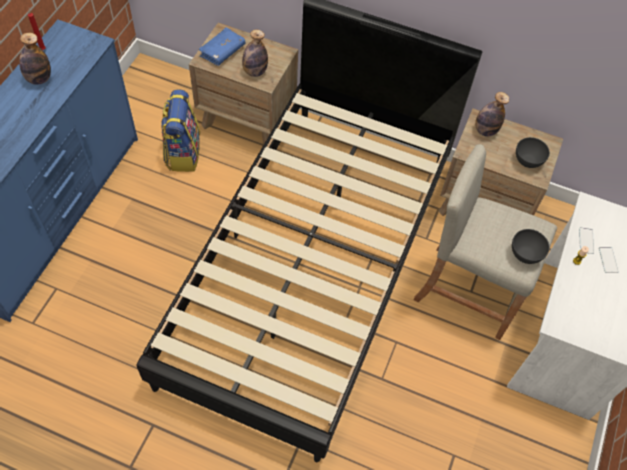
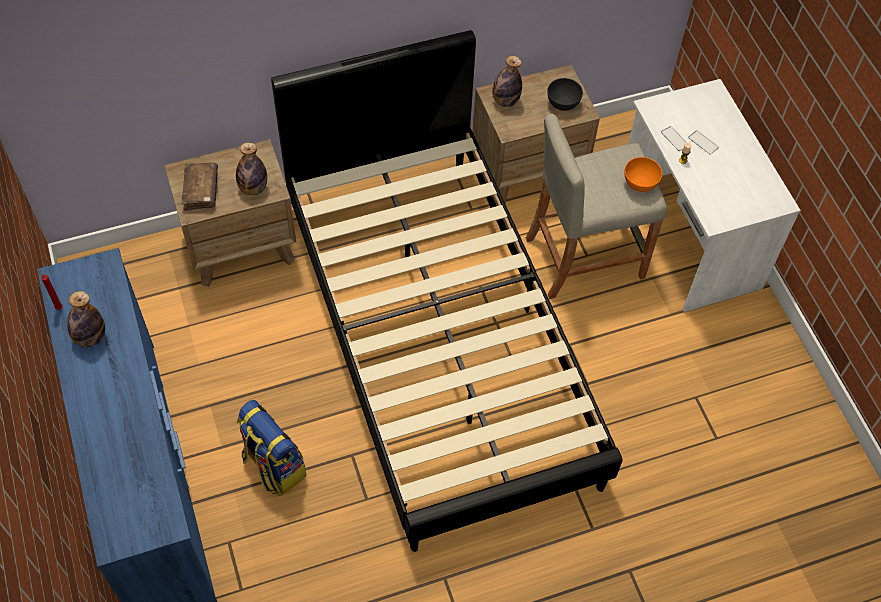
camera: 40 degrees left, 0 degrees up
backpack [161,89,200,172] -> backpack moved to [237,400,307,496]
blue book [198,27,245,66] -> brown book [181,163,218,211]
grey bowl [512,229,550,264] -> orange bowl [624,157,662,192]

